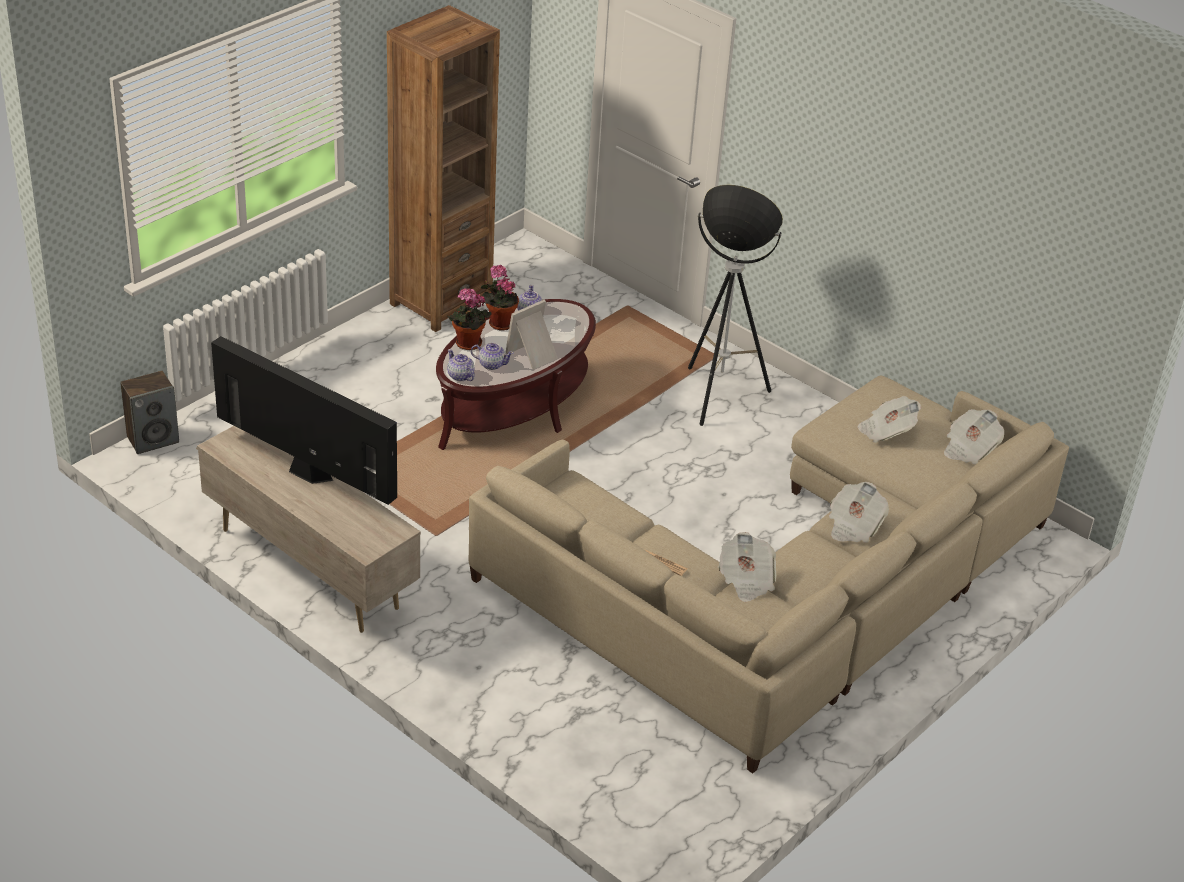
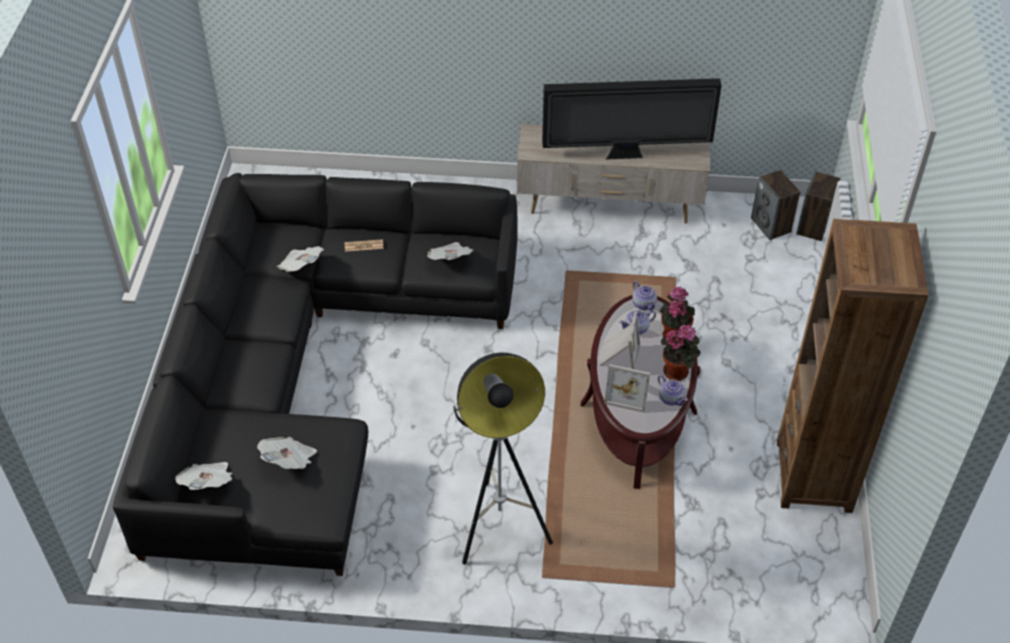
camera: 145 degrees right, 10 degrees up
teapot [447,349,475,381] -> teapot turned 45 degrees clockwise [632,281,657,311]
beige sofa [469,375,1069,773] -> black sofa [113,173,518,576]
newspaper [829,482,889,543] -> newspaper moved to [427,242,473,260]
none -> picture frame [604,364,650,413]
none -> speaker [751,170,800,240]

